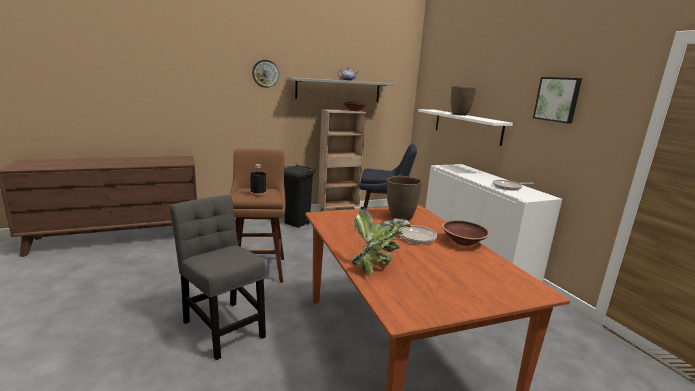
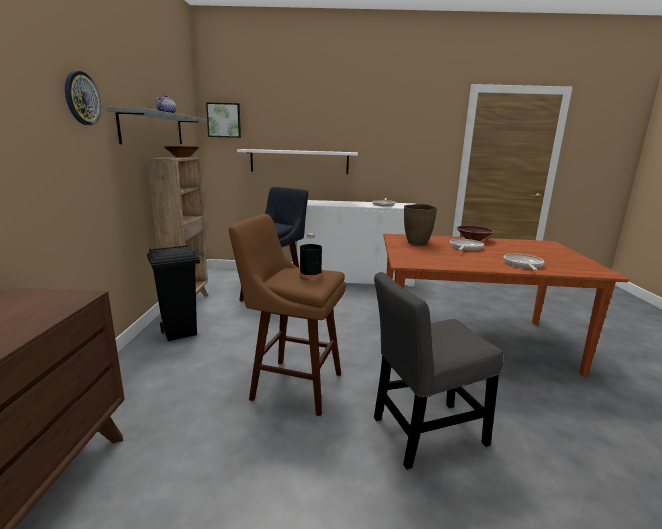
camera: 65 degrees left, 0 degrees up
potted plant [352,207,410,275] -> frying pan [504,254,544,270]
brown vase [451,86,476,116] -> none
picture [533,77,582,124] -> picture moved to [206,102,241,138]

